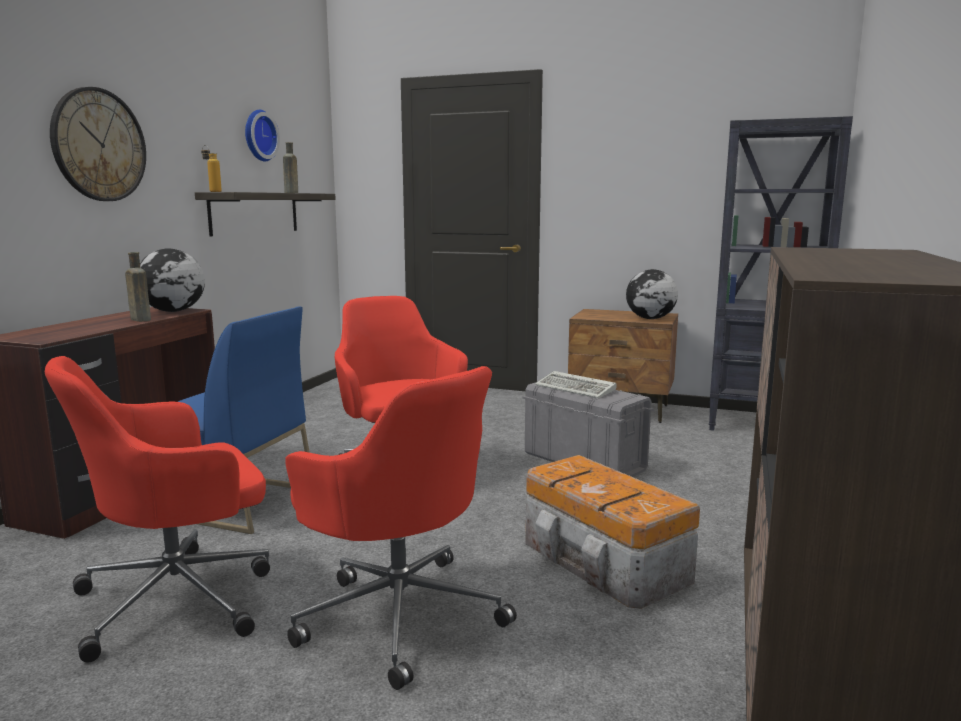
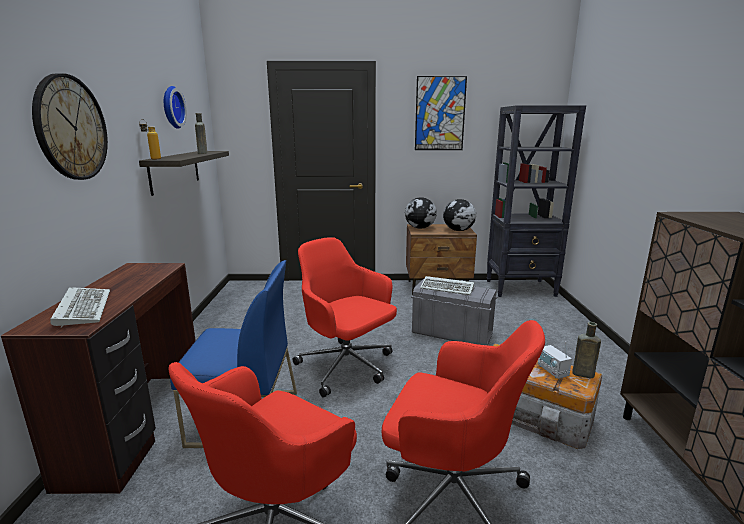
camera: 20 degrees left, 5 degrees up
brown bottle [125,252,151,322] -> brown bottle moved to [572,322,601,379]
globe [140,248,205,312] -> globe moved to [405,197,437,229]
none -> keyboard [50,287,110,328]
none -> picture [415,76,467,150]
none -> radio [537,342,572,379]

